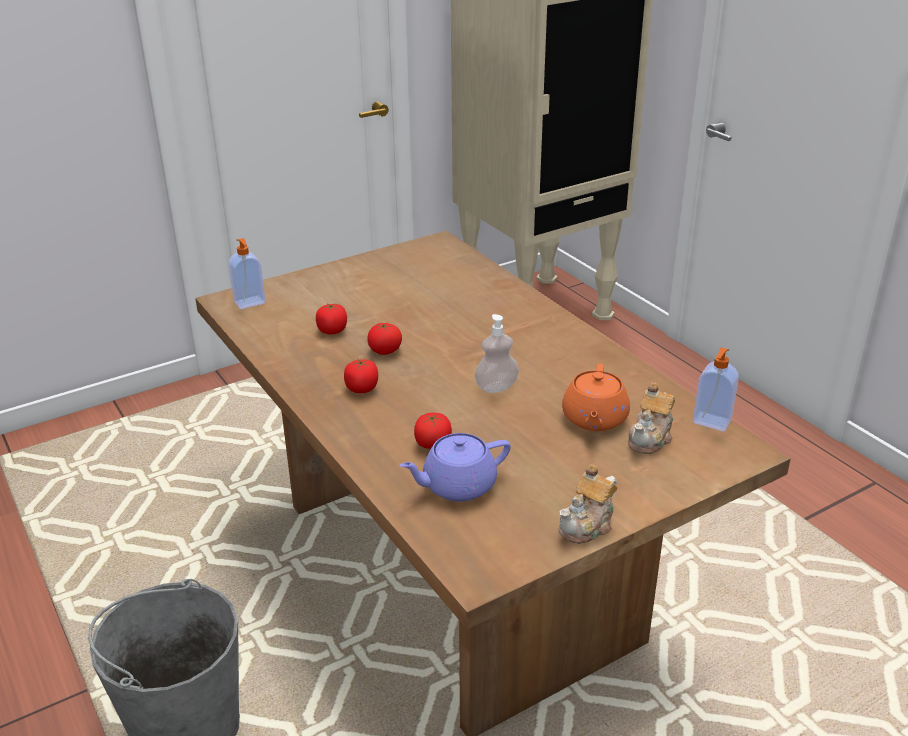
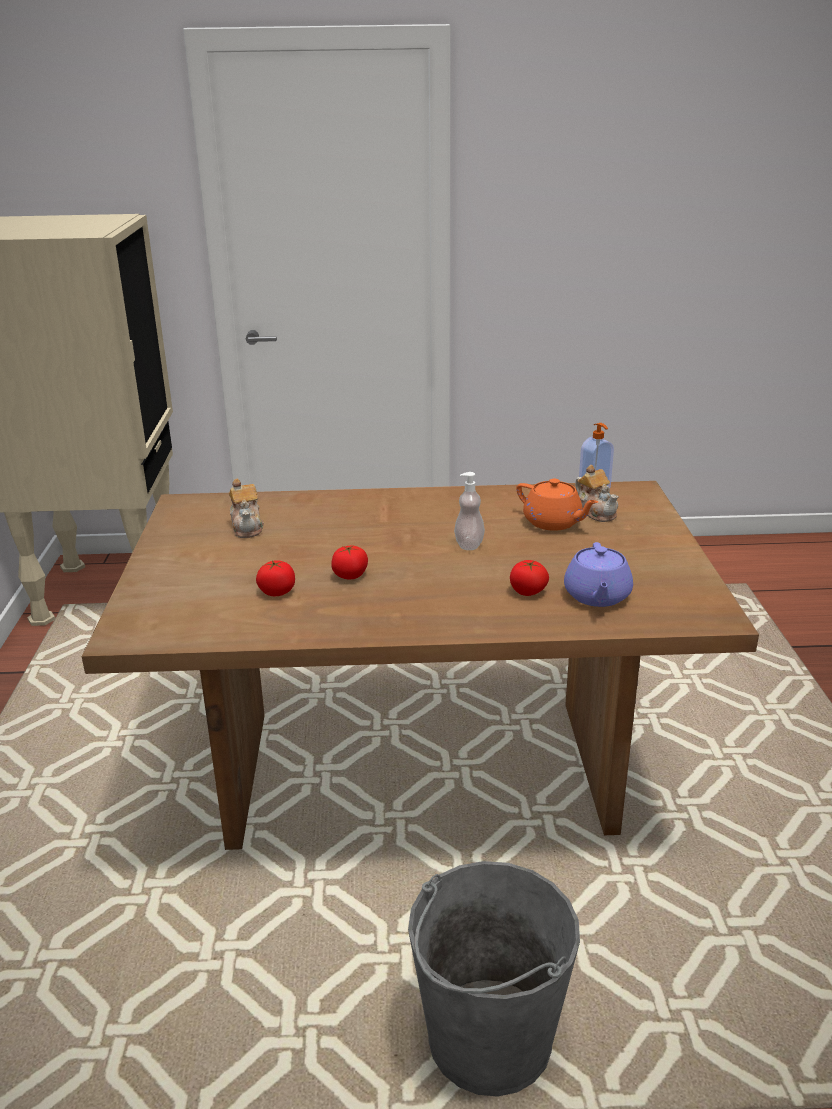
camera: 60 degrees left, 5 degrees down
soap dispenser [228,238,266,309] -> none
tomato [344,359,378,393] -> none
teapot [559,464,618,544] -> teapot moved to [229,479,264,538]

